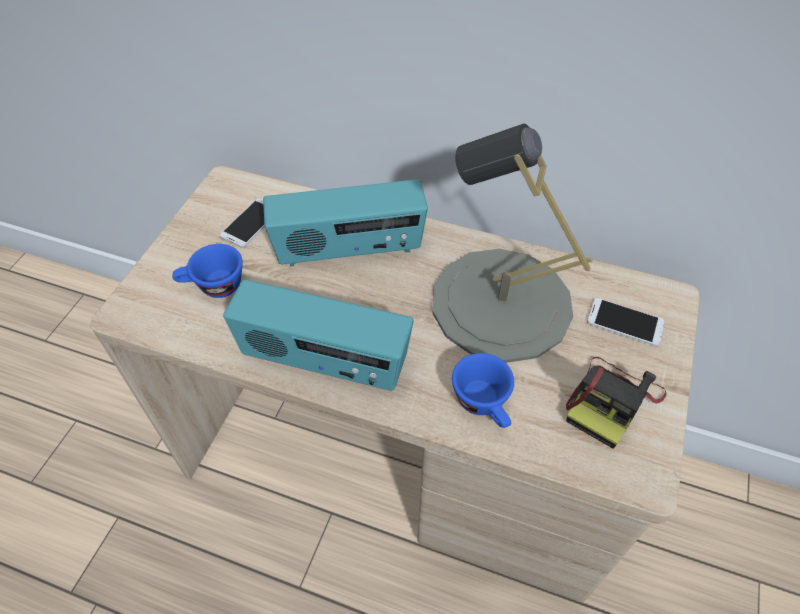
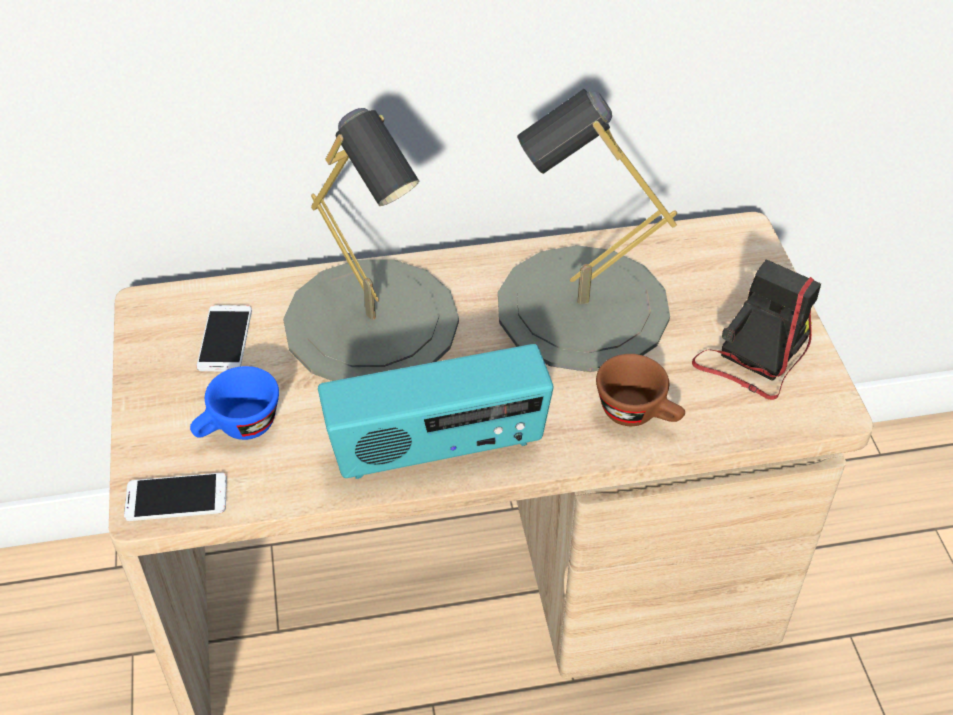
camera: 30 degrees left, 5 degrees down
radio [263,179,428,267] -> grey table lamp [283,108,459,381]
blue cup [452,353,514,428] -> brown cup [596,354,685,426]
camera [566,357,666,449] -> camera turned 150 degrees counterclockwise [692,259,821,400]
phone [587,298,665,346] -> phone moved to [124,473,227,521]

